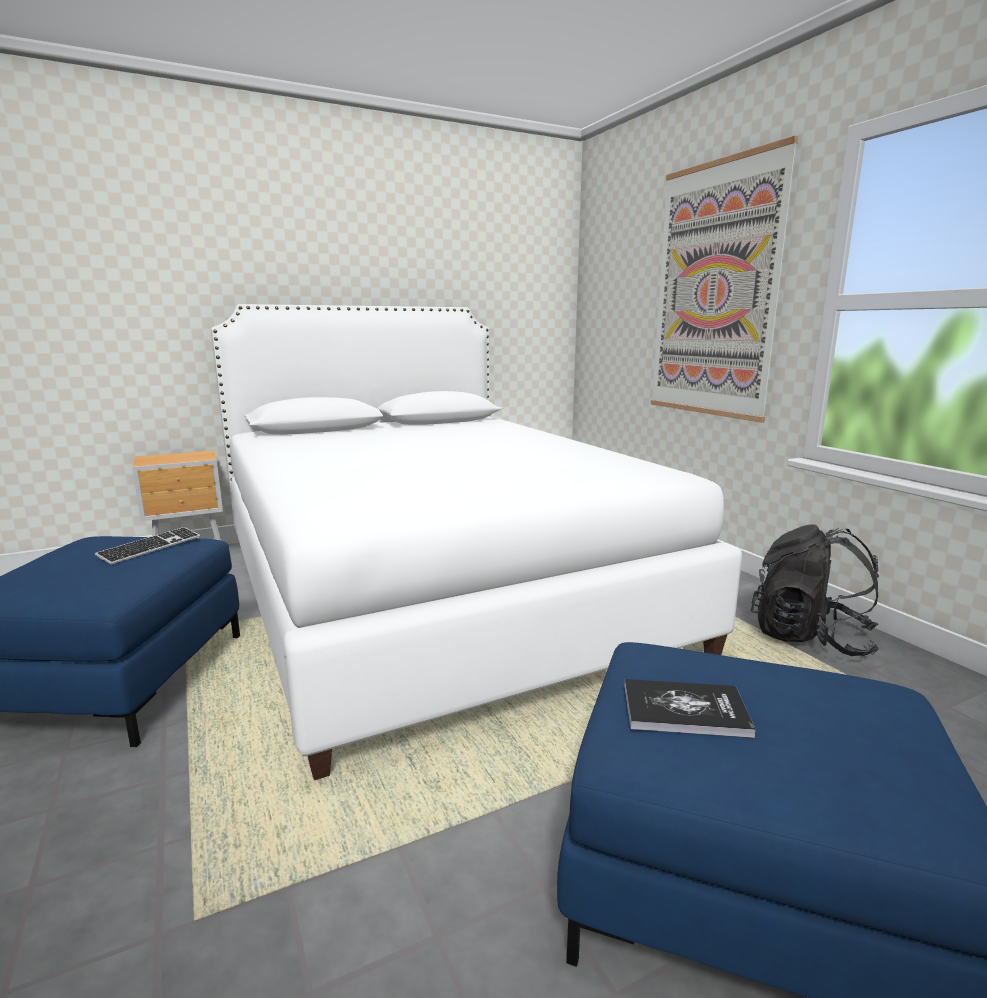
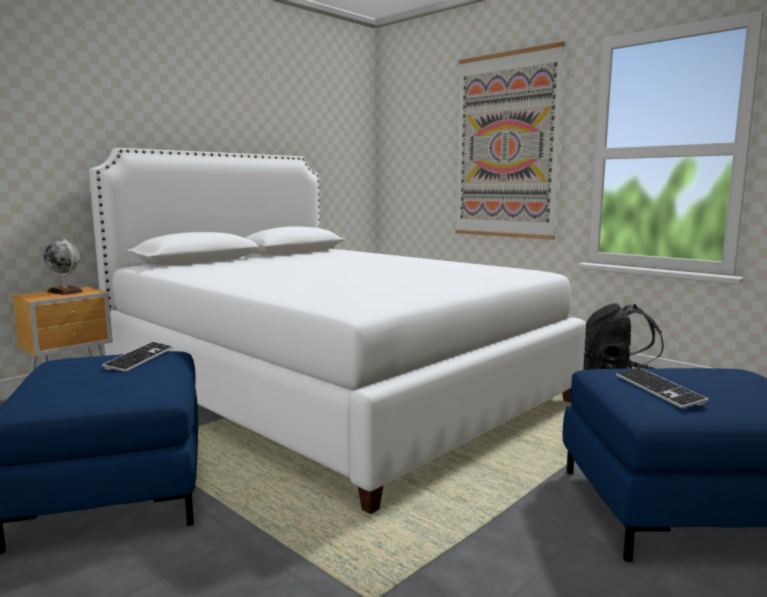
camera: 20 degrees left, 5 degrees down
book [624,679,756,738] -> keyboard [616,368,709,408]
none -> globe [44,239,83,295]

